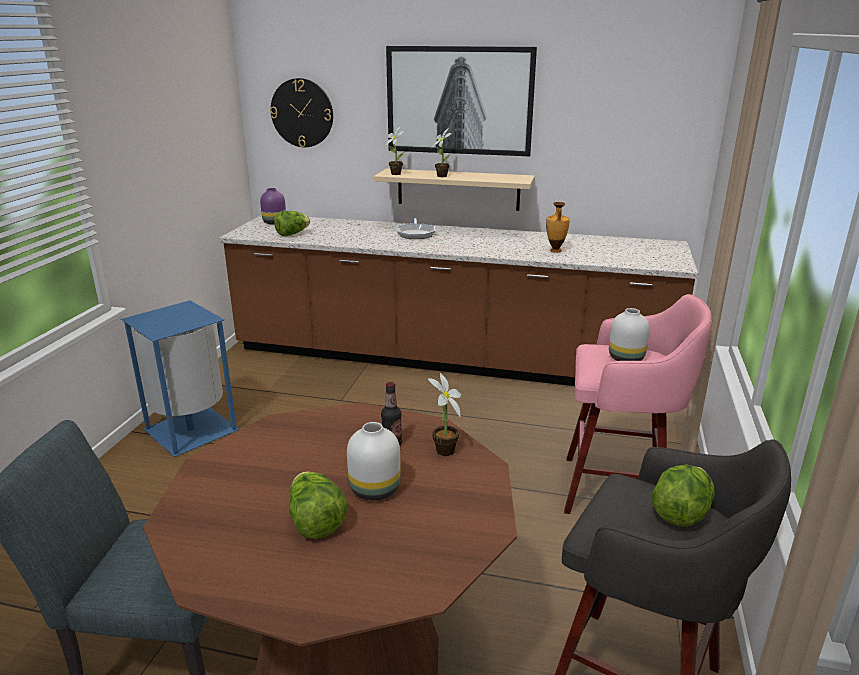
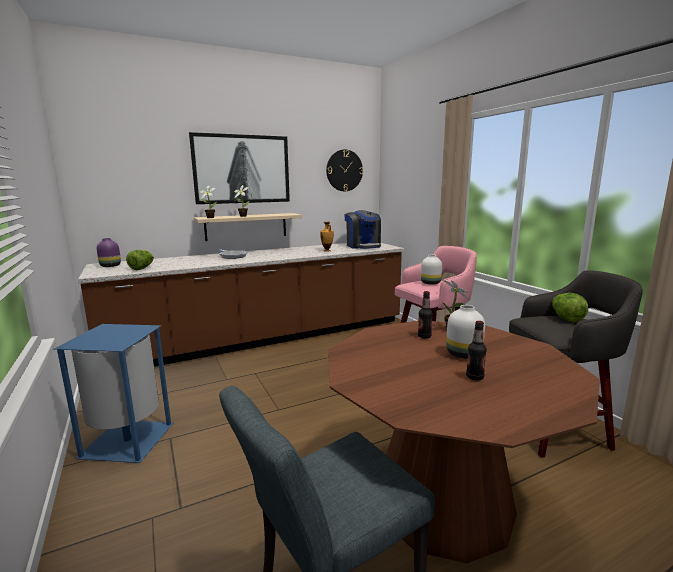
camera: 40 degrees left, 10 degrees down
wall clock [270,78,333,147] -> wall clock moved to [326,149,363,191]
lettuce [289,472,347,539] -> bottle [466,321,487,381]
none -> coffee machine [344,210,381,249]

